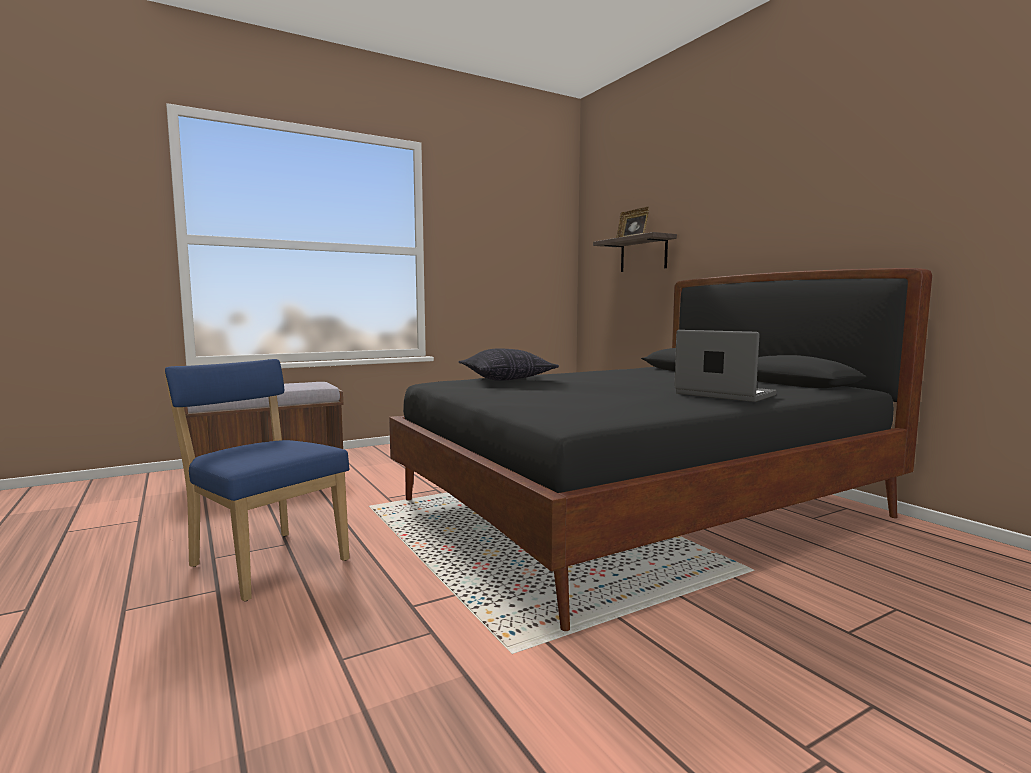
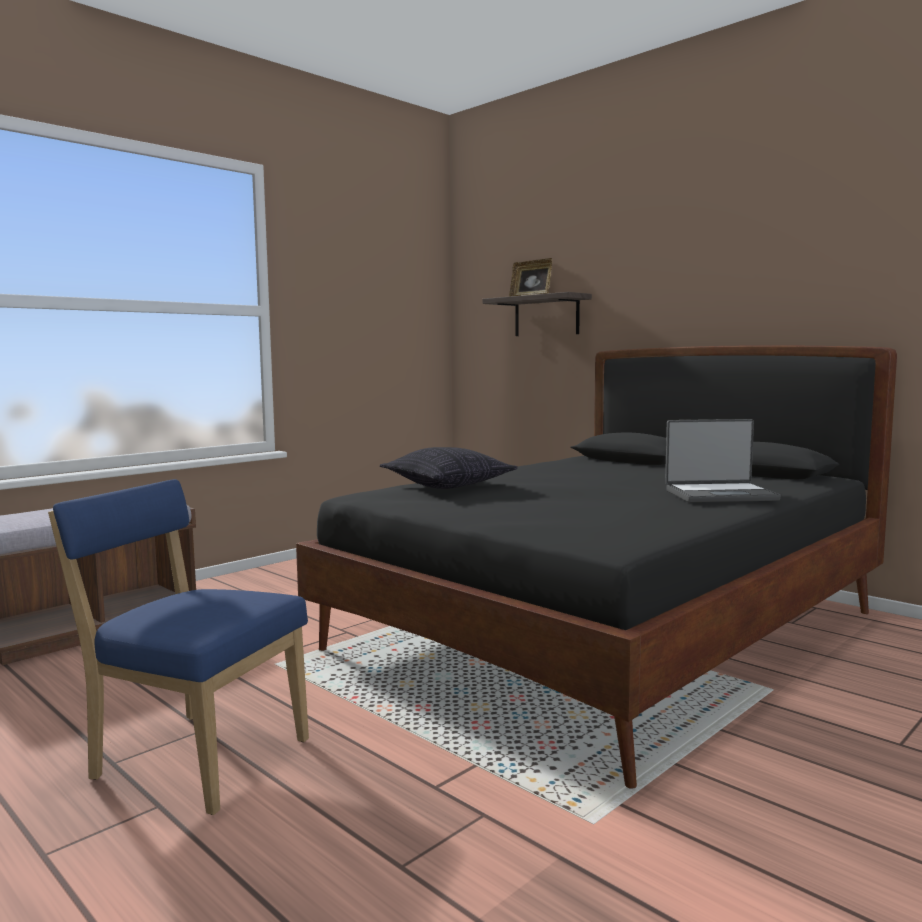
camera: 15 degrees left, 0 degrees up
laptop [674,330,777,402] -> laptop turned 150 degrees clockwise [665,419,781,502]

